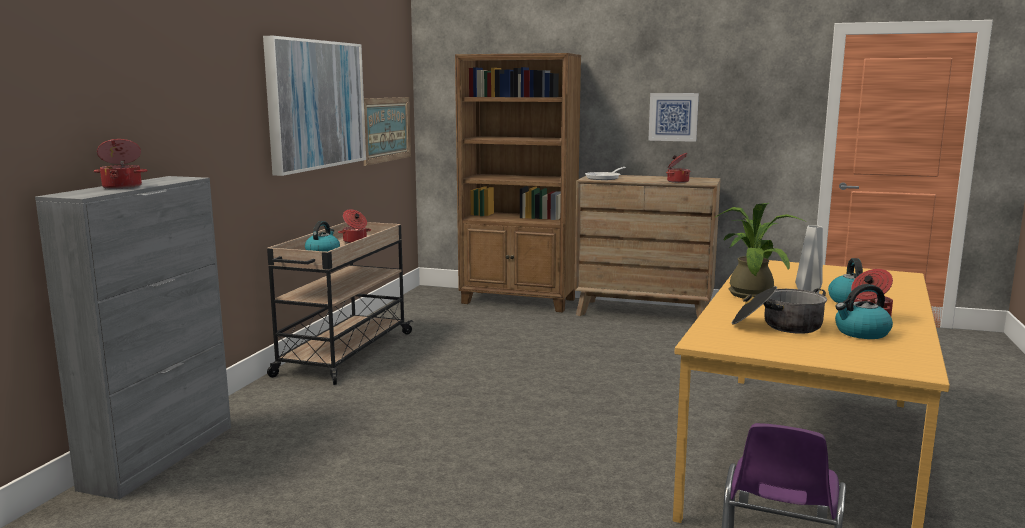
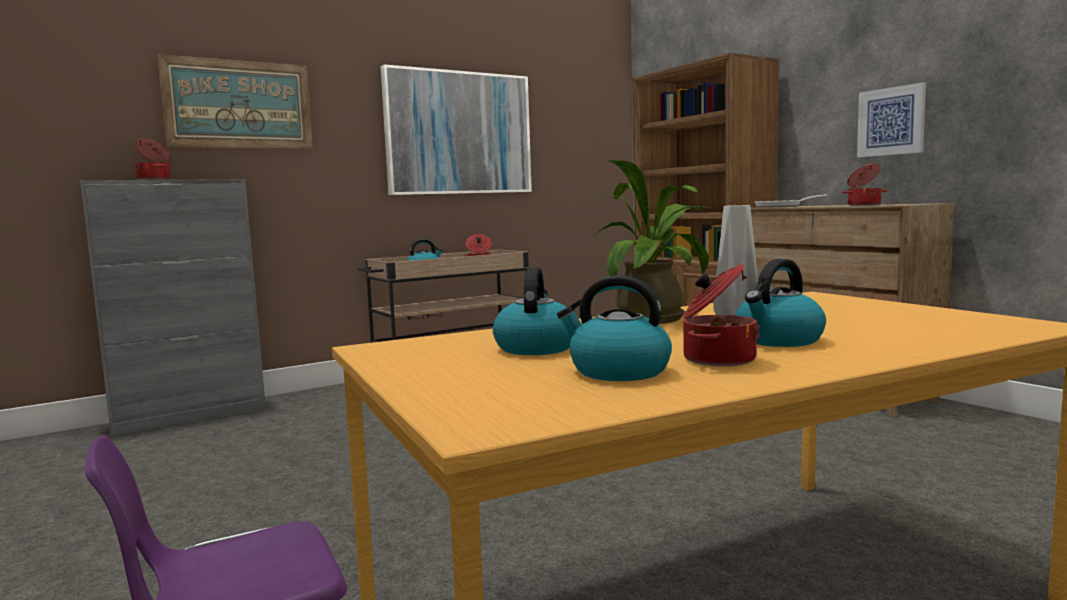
camera: 40 degrees right, 5 degrees down
picture [364,97,411,166] -> picture moved to [157,54,313,149]
cooking pot [732,286,827,334] -> kettle [493,267,572,355]

